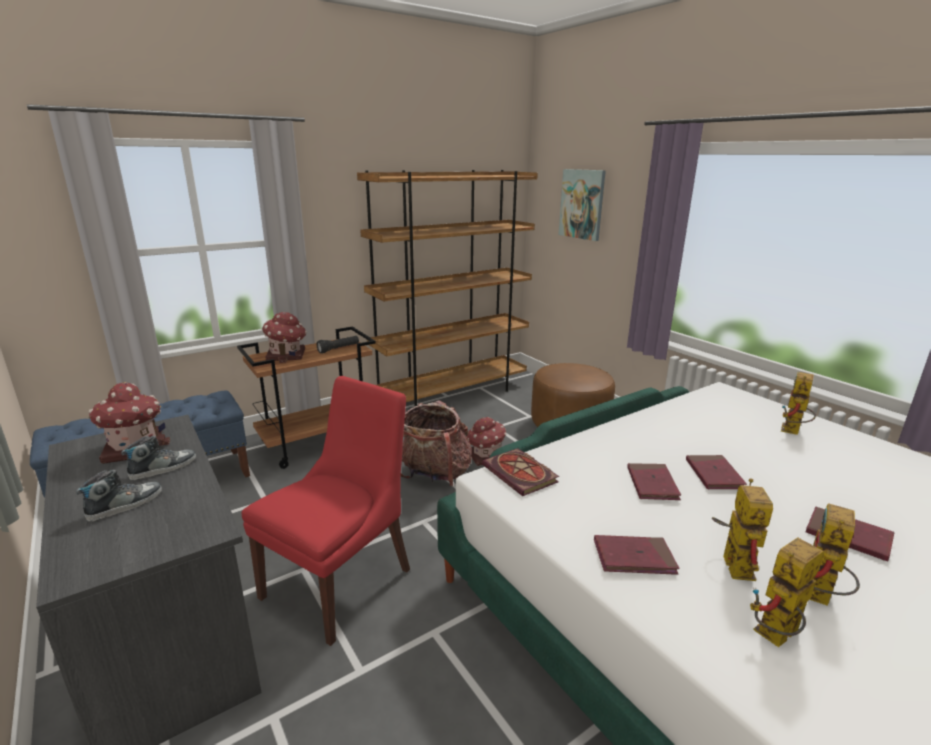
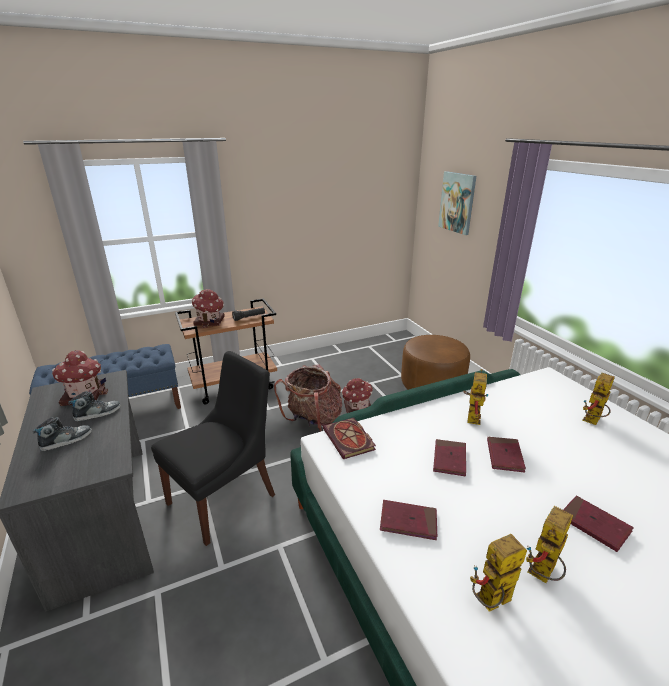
camera: 10 degrees right, 5 degrees up
red chair [242,376,410,646] -> black chair [151,351,275,546]
brown bookcase [357,170,538,406] -> none
toy robot [712,478,773,581] -> toy robot moved to [463,369,489,425]

